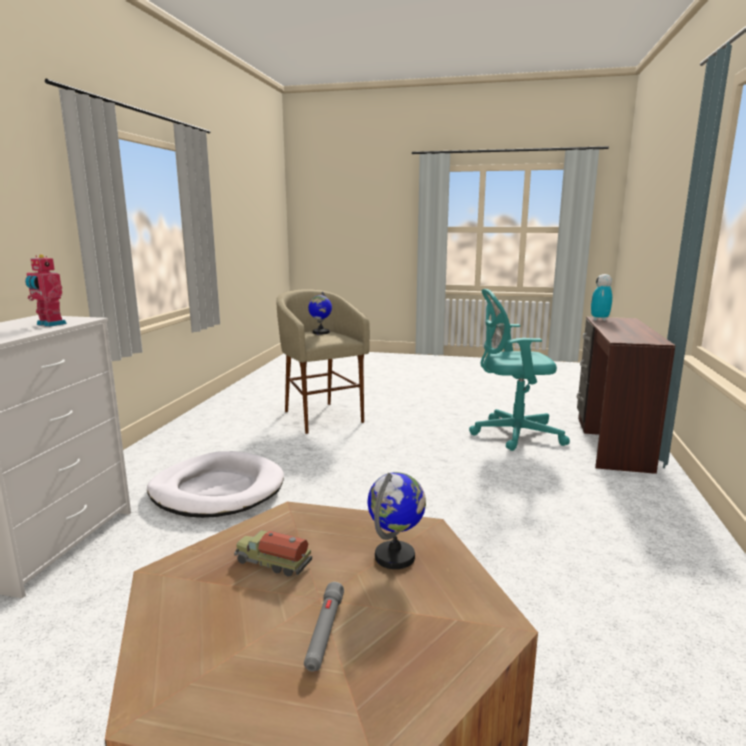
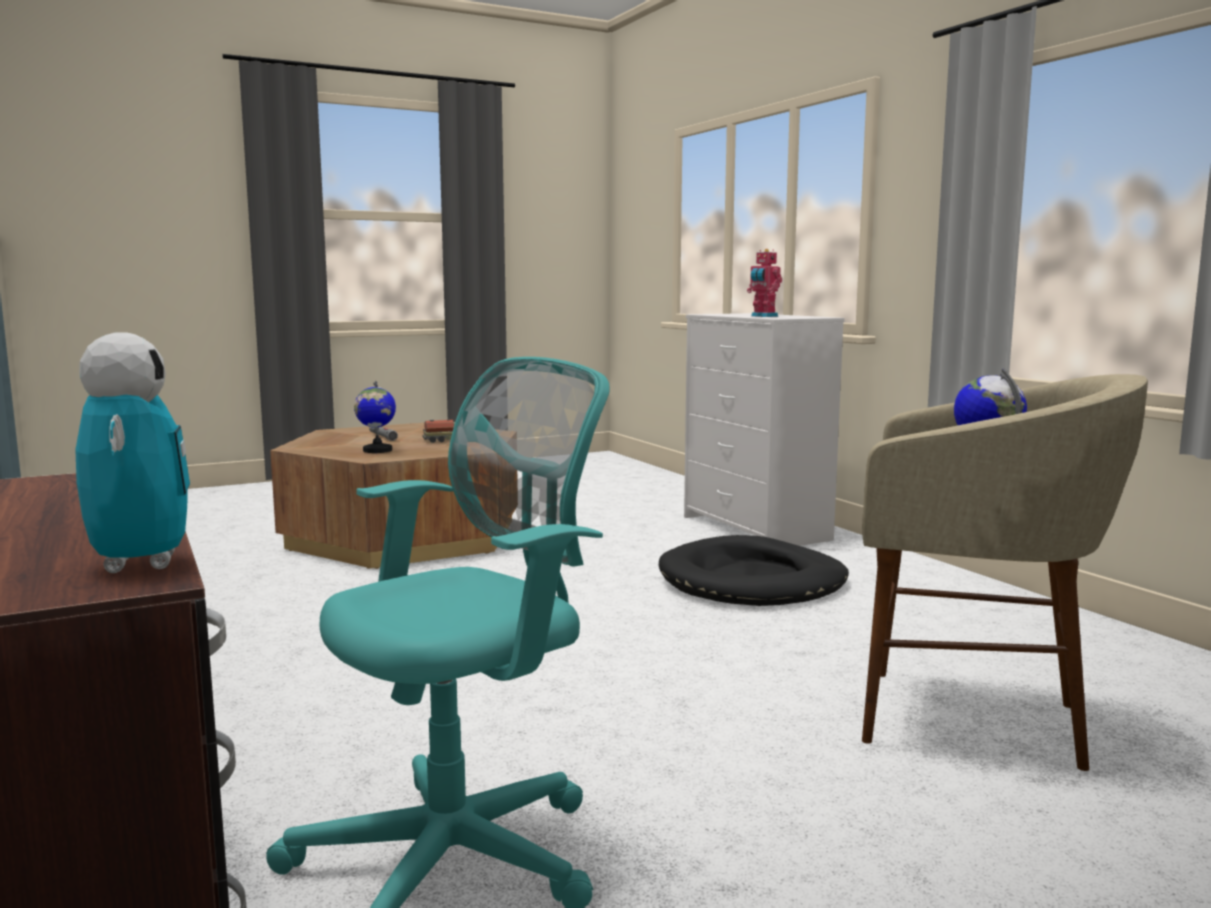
camera: 140 degrees right, 5 degrees down
toy robot [25,254,67,327] -> toy robot turned 120 degrees counterclockwise [747,249,782,317]
white dog bed [147,451,284,518] -> black dog bed [659,535,849,606]

